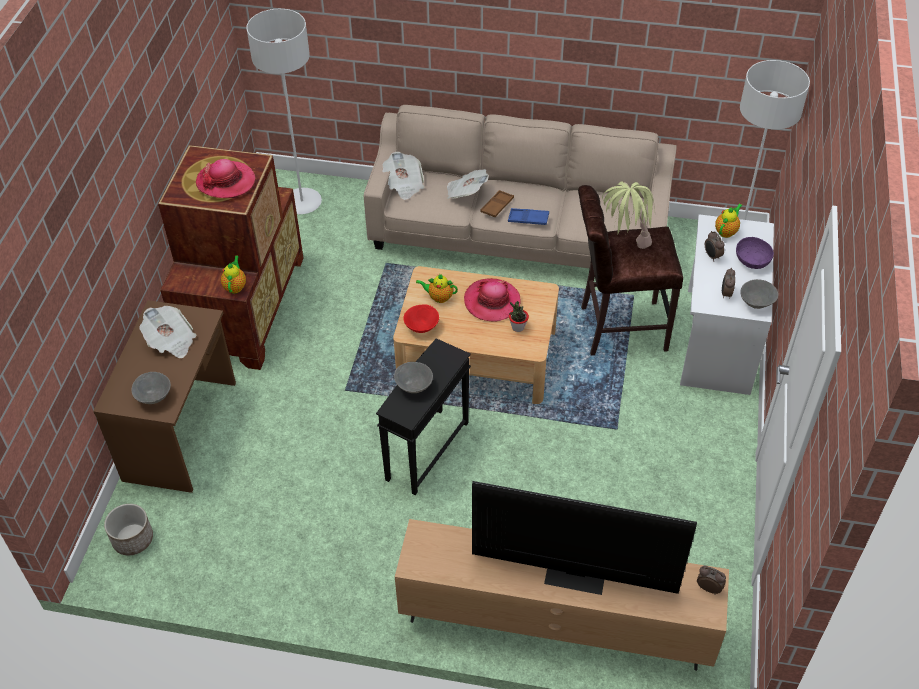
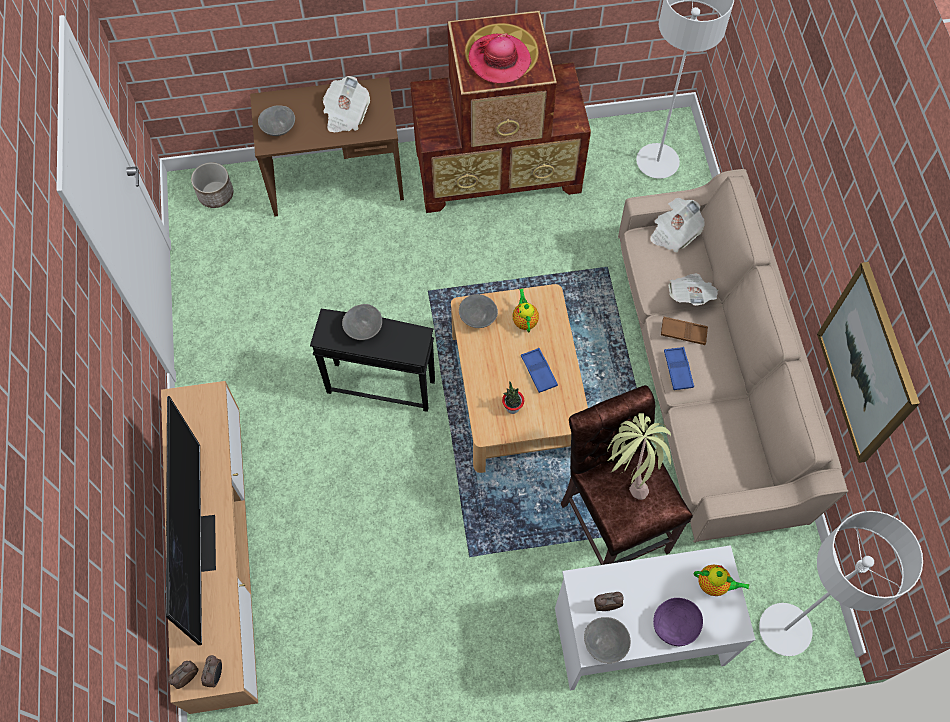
camera: 70 degrees right, 15 degrees up
teapot [221,256,246,294] -> none
red bowl [403,304,439,333] -> grey bowl [459,294,498,328]
hat [464,278,521,321] -> blue tray [521,348,558,393]
alarm clock [705,231,724,261] -> alarm clock moved to [168,661,199,689]
none -> picture [817,262,920,463]

